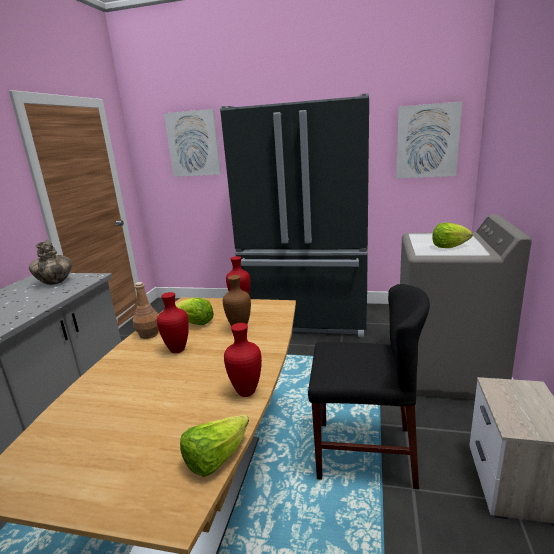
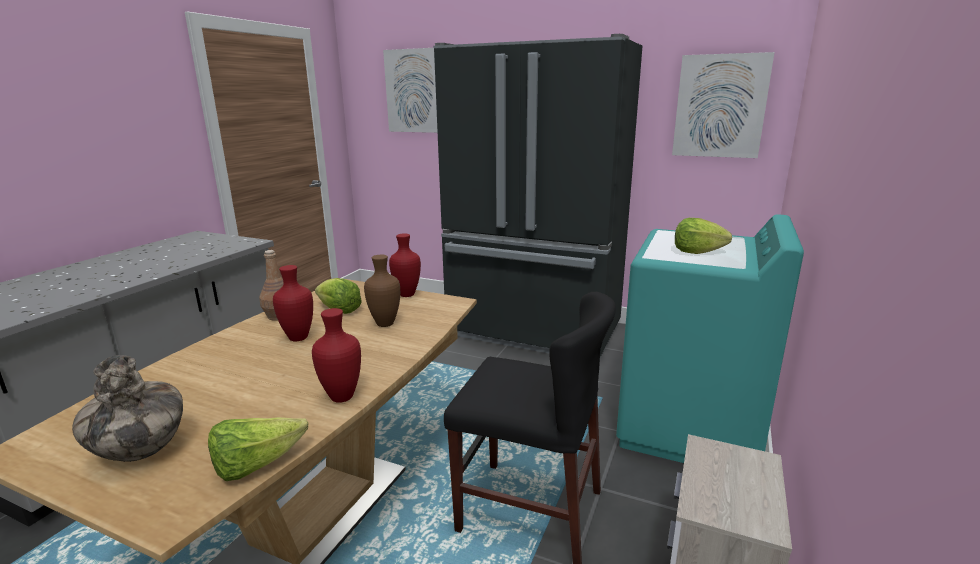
camera: 10 degrees right, 0 degrees up
vase [29,240,72,285] -> vase moved to [72,355,183,462]
grey washing machine [400,214,532,400] -> turquoise washing machine [616,214,804,463]

